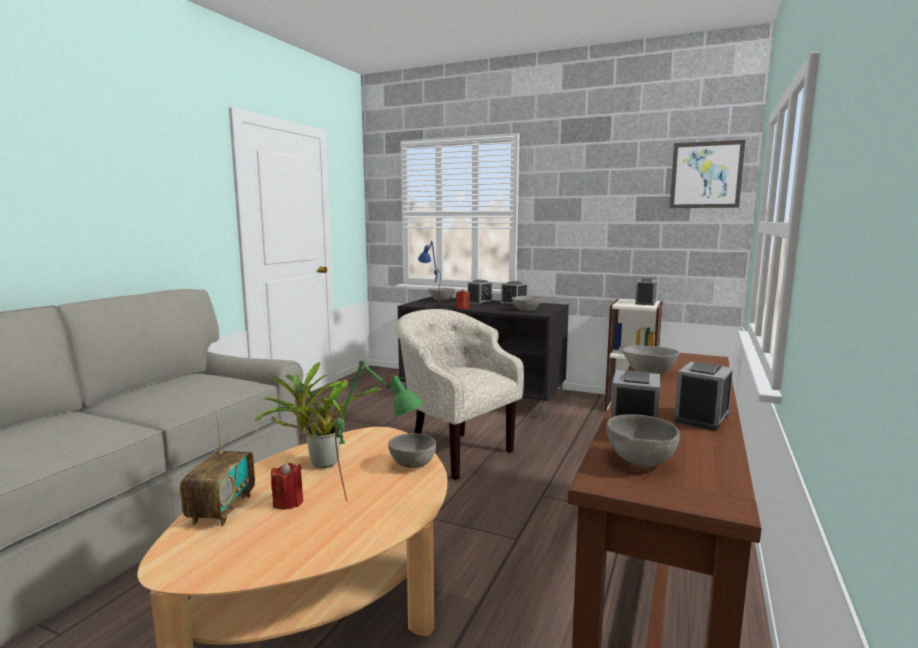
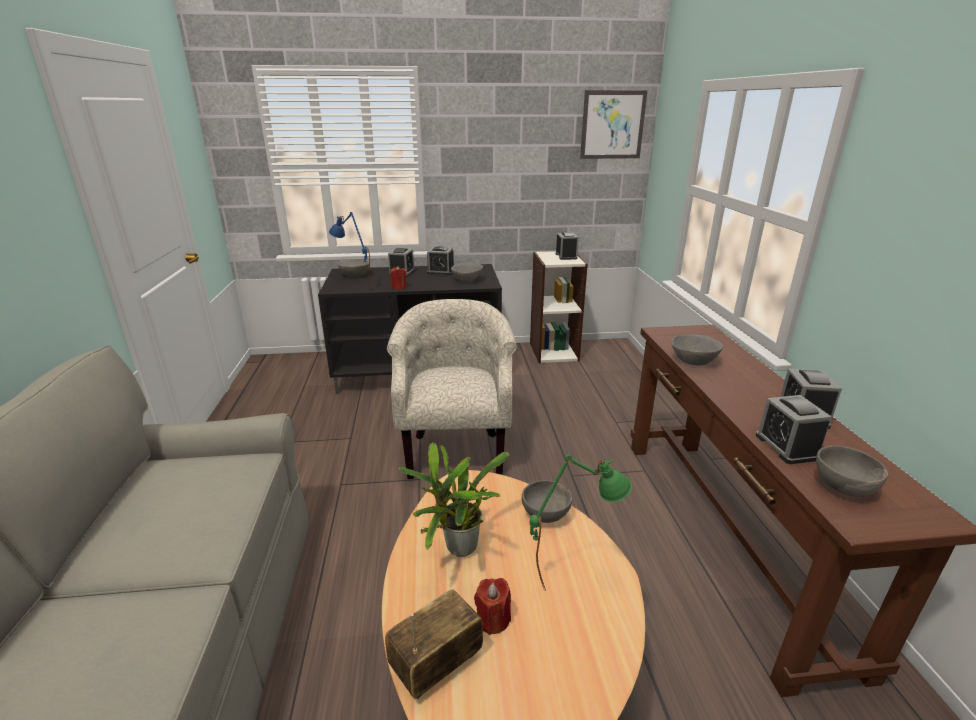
camera: 30 degrees left, 15 degrees up
radio [180,416,255,526] -> radio turned 105 degrees counterclockwise [385,589,483,699]
beige armchair [396,309,524,480] -> beige armchair turned 75 degrees clockwise [387,299,517,479]

